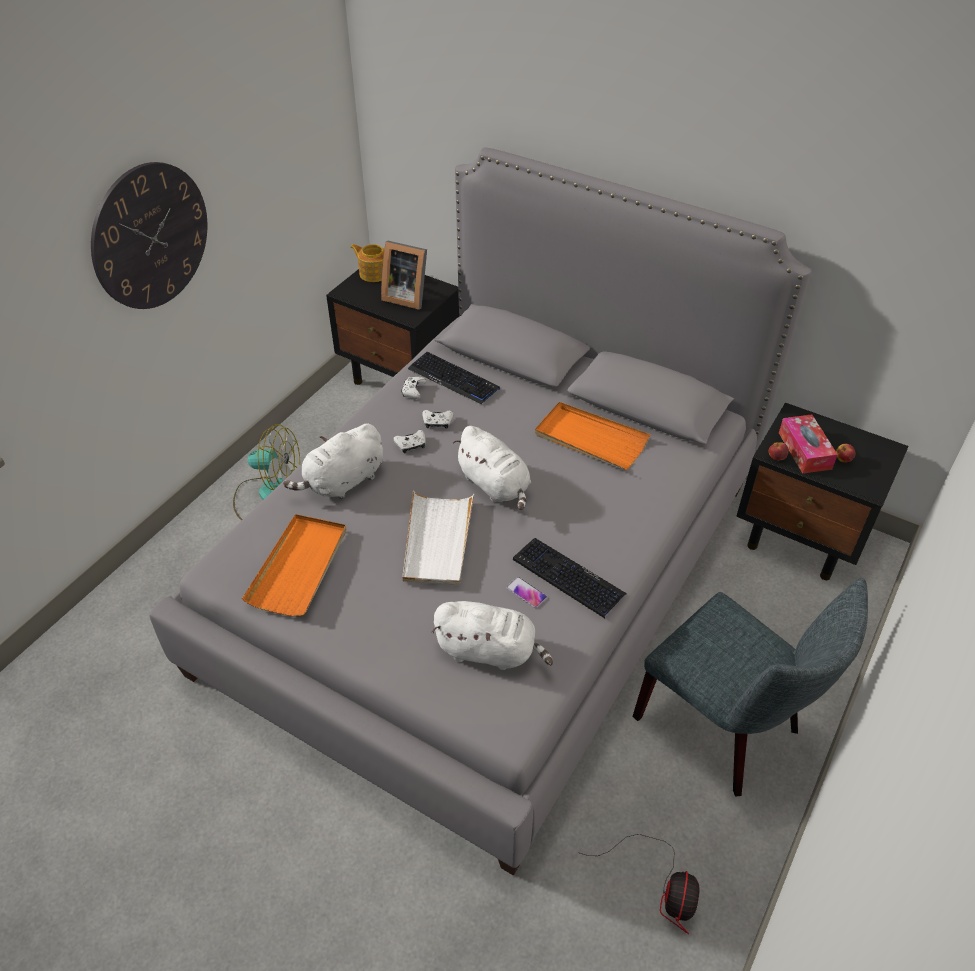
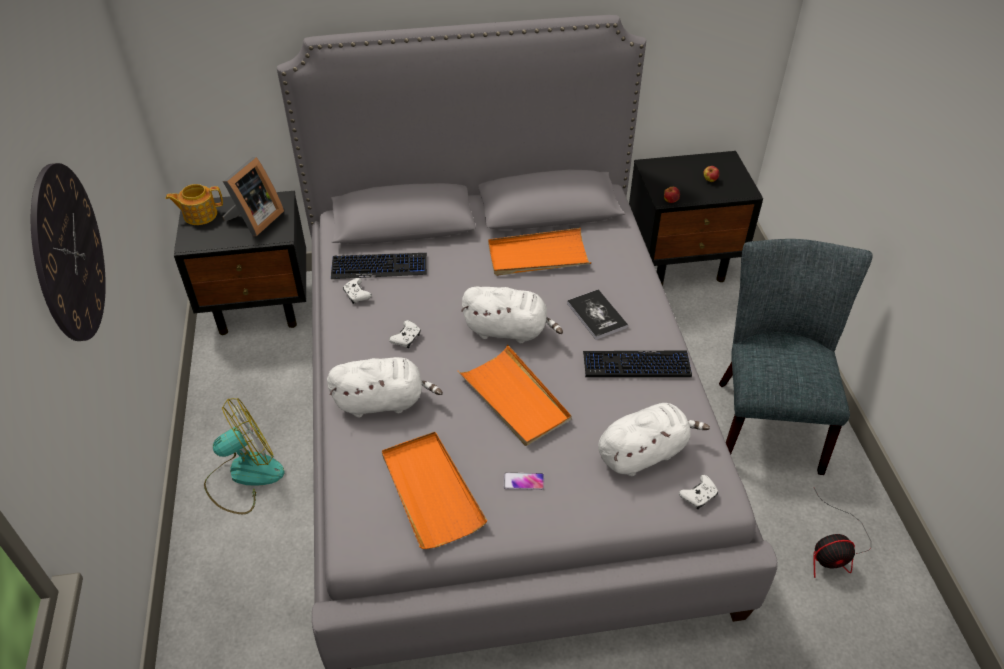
camera: 40 degrees left, 0 degrees up
white plush toy [283,423,383,499] -> white plush toy turned 105 degrees counterclockwise [327,357,443,418]
picture frame [381,241,427,310] -> picture frame turned 45 degrees counterclockwise [222,157,284,236]
white tray [403,490,474,585] -> orange tray [458,345,572,446]
white game controller [422,410,453,429] -> white game controller moved to [679,475,718,510]
phone [506,577,547,608] -> phone moved to [504,473,544,490]
fan [580,834,700,934] -> fan turned 105 degrees clockwise [813,488,871,578]
grey chair [632,578,868,797] -> grey chair turned 90 degrees counterclockwise [719,239,873,475]
tissue box [779,414,838,474] -> none
none -> book [567,290,628,340]

